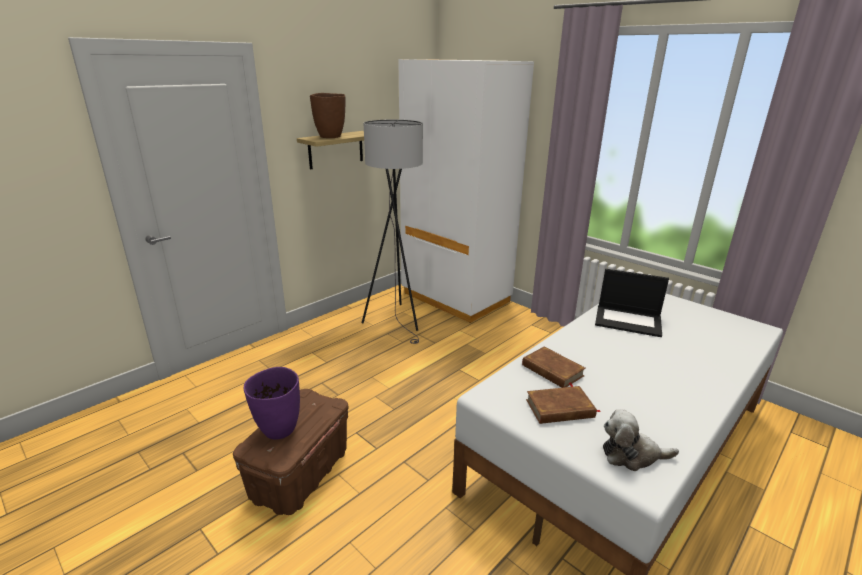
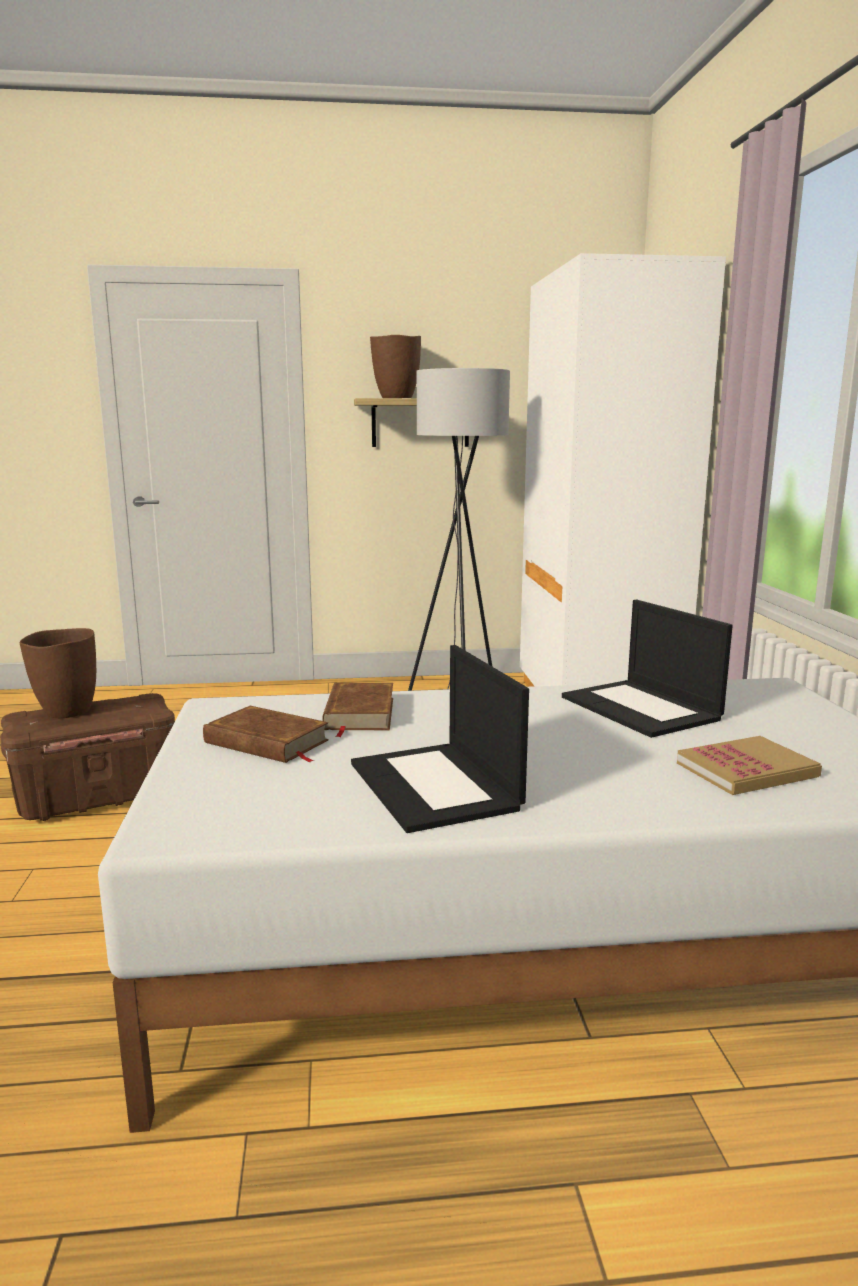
camera: 40 degrees right, 10 degrees down
purple vase [244,367,300,440] -> brown vase [20,628,96,718]
plush toy [603,409,679,471] -> none
none -> laptop [351,645,529,833]
none -> book [677,736,822,795]

